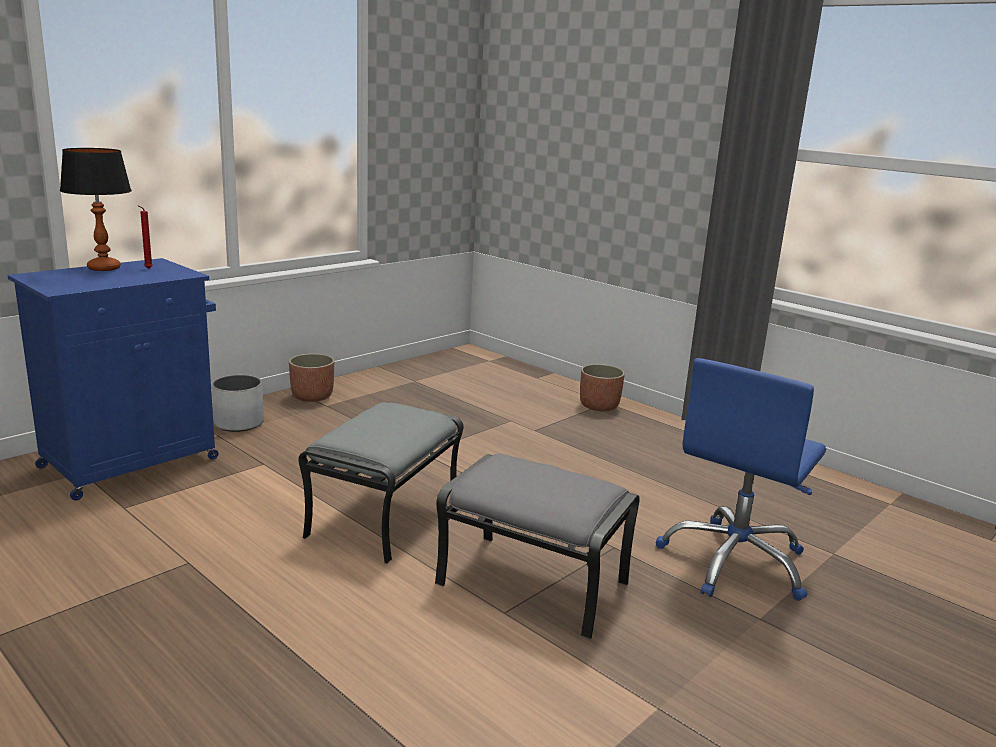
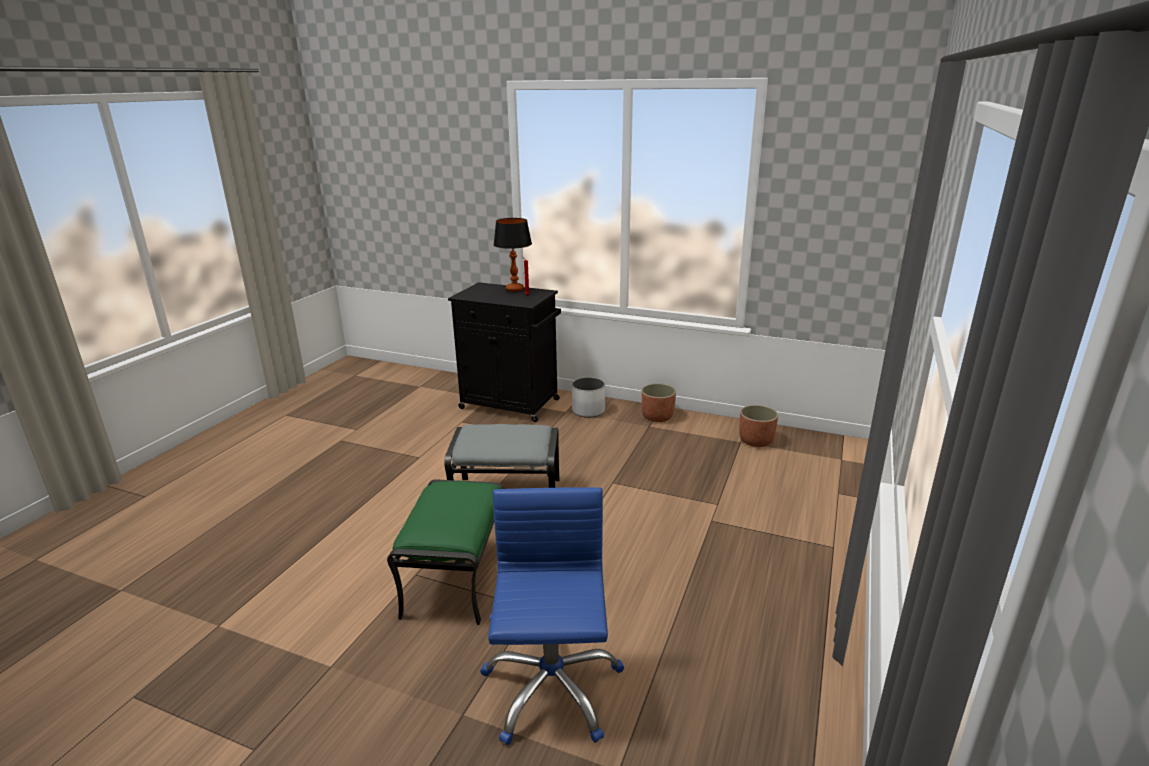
camera: 70 degrees right, 5 degrees up
blue cabinet [8,258,219,501] -> black cabinet [448,282,561,422]
grey ottoman [435,454,640,640] -> green ottoman [387,479,504,625]
planter [580,364,625,411] -> planter moved to [739,405,778,447]
blue office chair [656,358,826,601] -> blue office chair turned 75 degrees clockwise [480,487,624,745]

